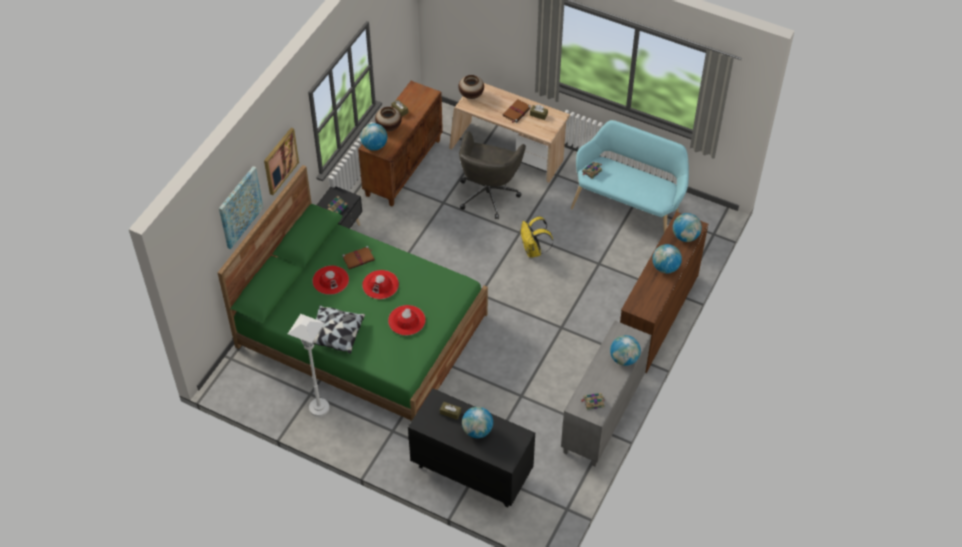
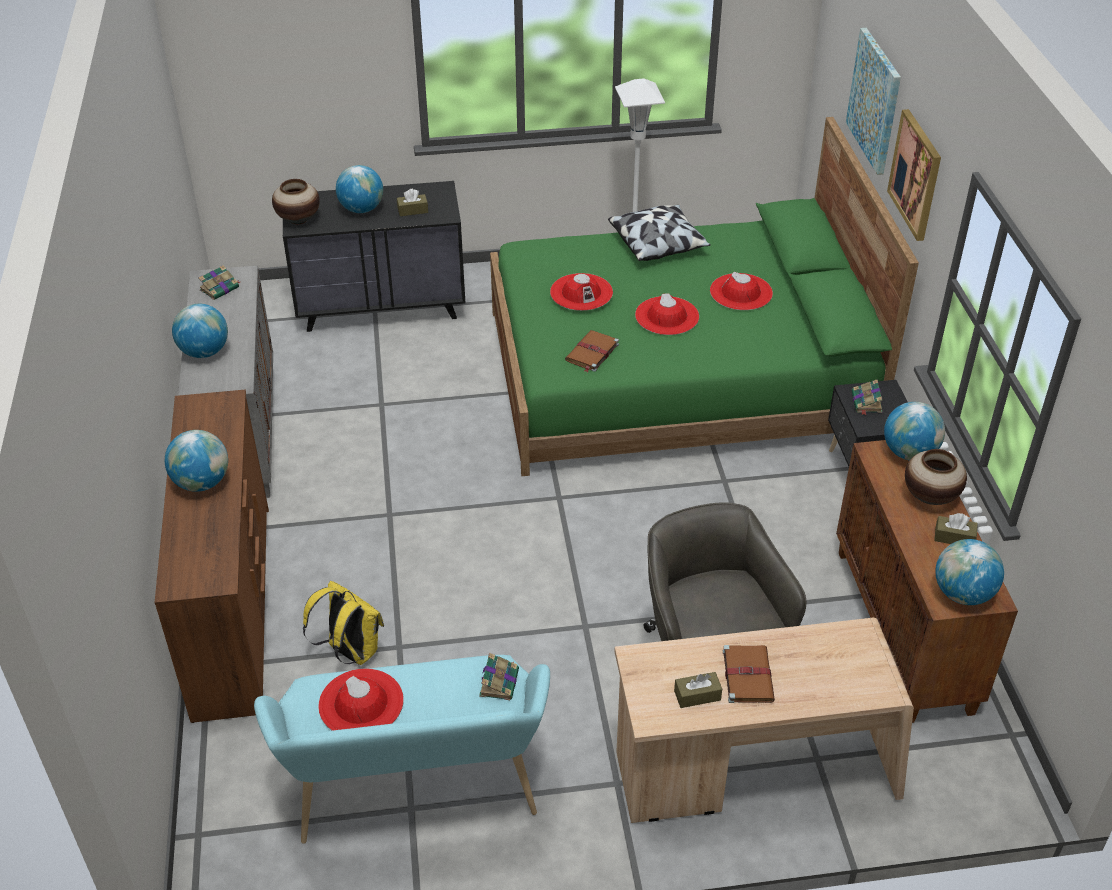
camera: 145 degrees right, 10 degrees down
brown book [342,246,375,269] -> brown book moved to [565,330,619,372]
vase [458,75,484,99] -> vase moved to [272,179,320,224]
yellow backpack [521,217,553,258] -> yellow backpack moved to [303,581,384,665]
globe [673,213,702,242] -> globe moved to [935,539,1004,605]
none -> red hat [318,668,404,731]

